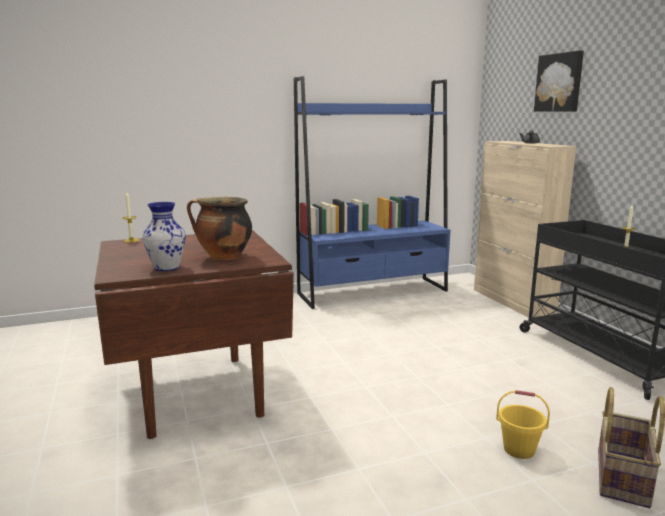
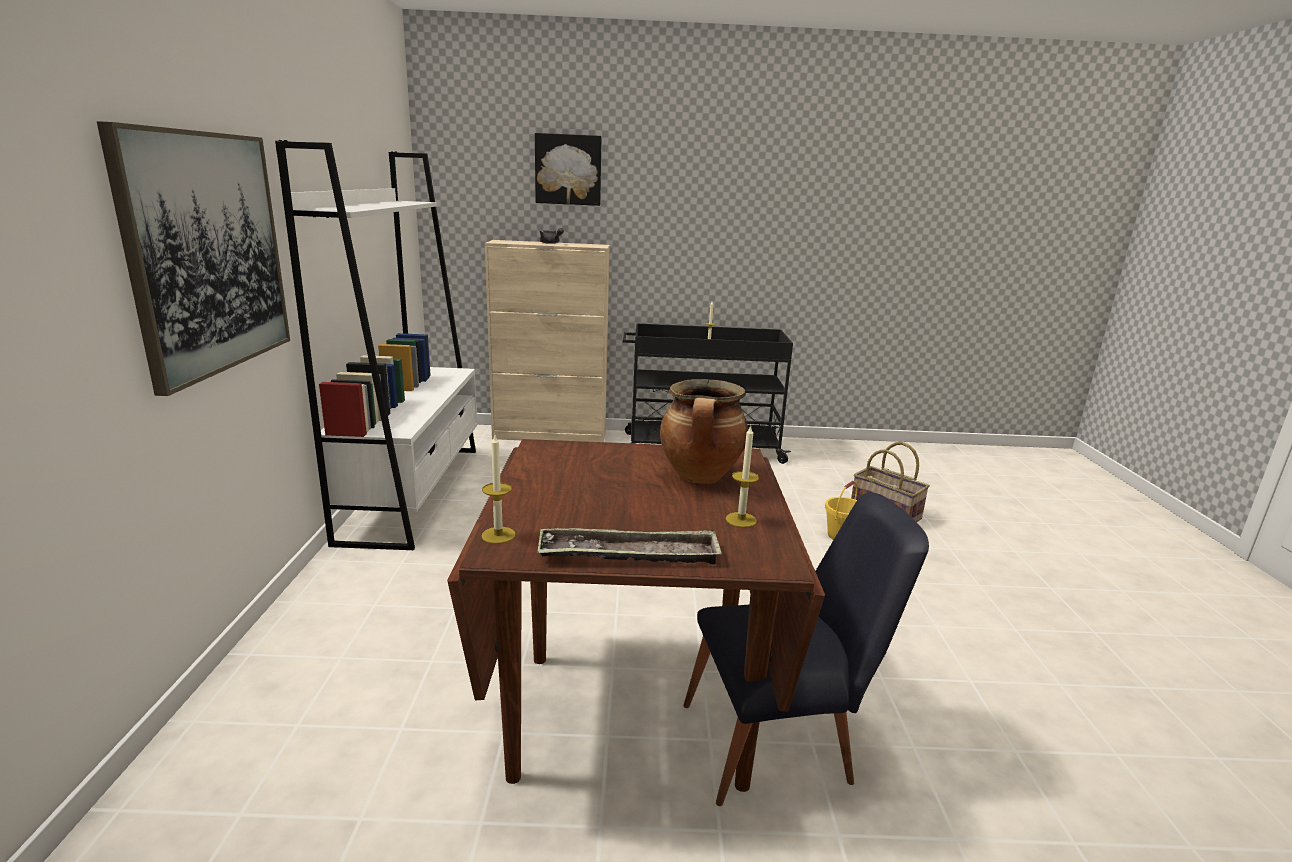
camera: 70 degrees left, 5 degrees up
vase [142,202,186,271] -> candle [726,425,759,527]
blue bookcase [294,76,450,309] -> white bookcase [275,140,477,550]
none -> picture [97,121,290,396]
none -> tray [537,528,722,564]
none -> black chair [683,493,929,806]

